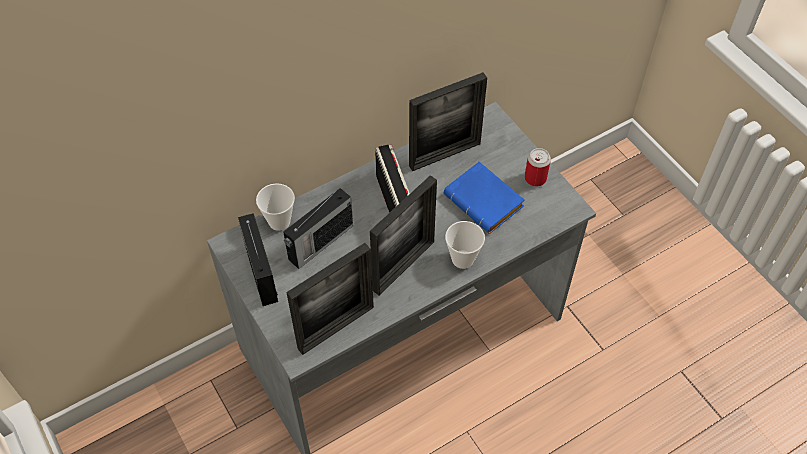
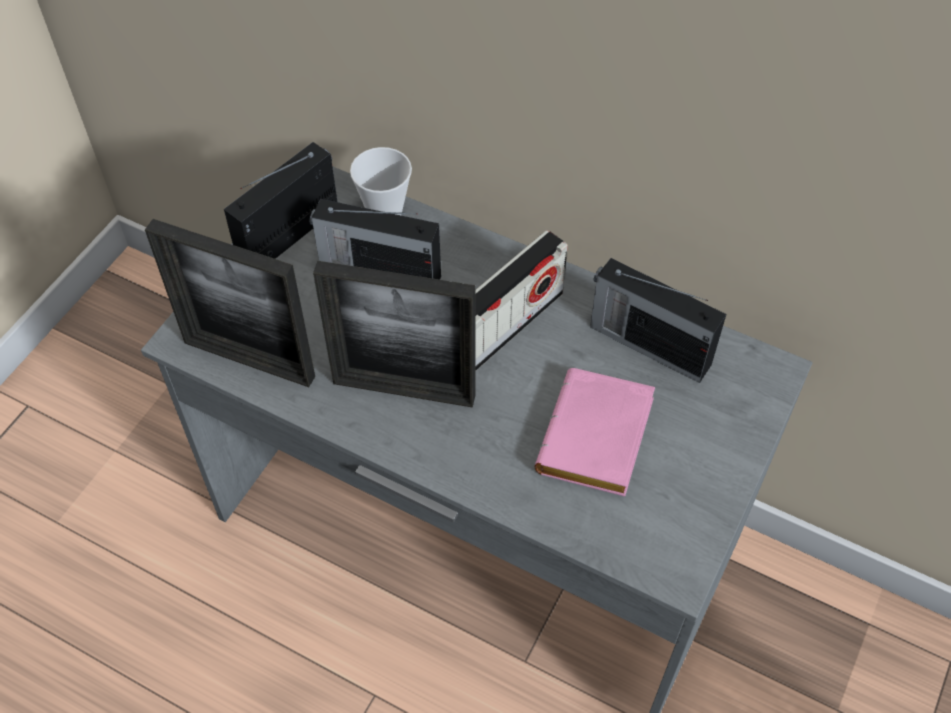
camera: 60 degrees right, 0 degrees up
picture frame [409,72,487,171] -> radio [590,258,726,383]
blue book [444,162,525,233] -> pink book [535,368,655,497]
cup [445,221,485,269] -> none
can [525,148,551,187] -> none

